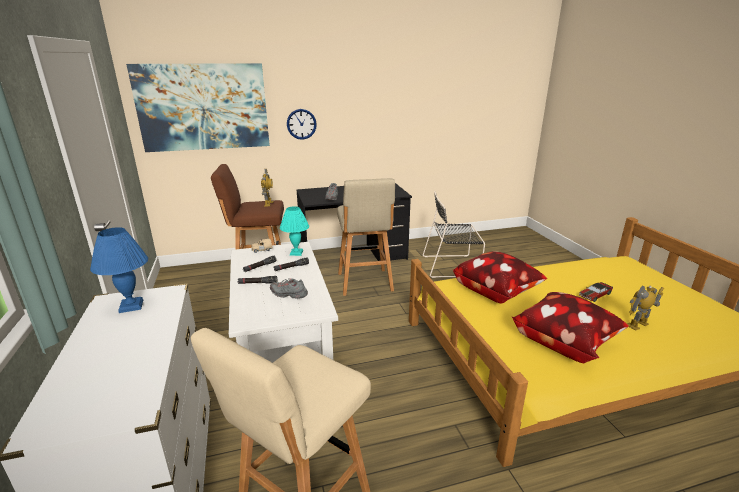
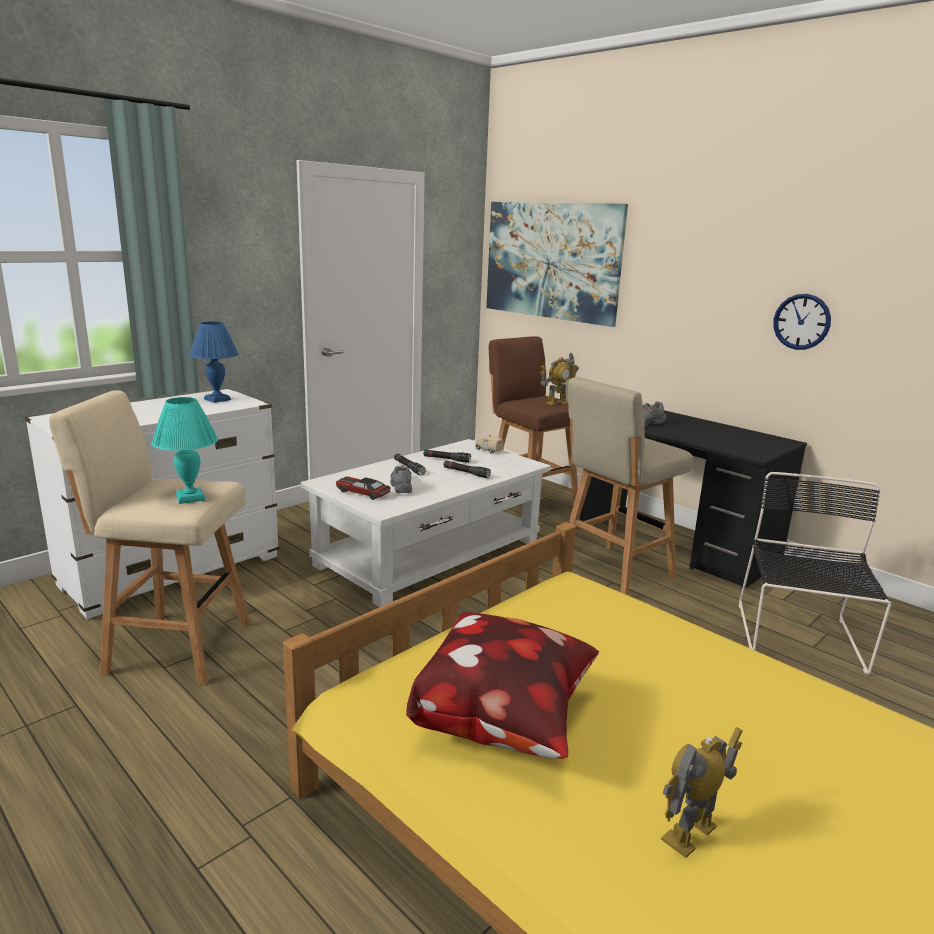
camera: 60 degrees right, 5 degrees down
turquoise table lamp [280,206,309,256] -> turquoise table lamp moved to [151,397,218,504]
wall clock [287,109,317,140] -> wall clock moved to [773,294,831,350]
black chair [423,191,485,278] -> black chair turned 45 degrees clockwise [739,472,891,675]
pillow [453,251,547,304] -> none
toy car [579,282,613,302] -> toy car moved to [336,476,391,500]
toy robot [627,286,664,331] -> toy robot turned 75 degrees counterclockwise [661,727,742,858]

